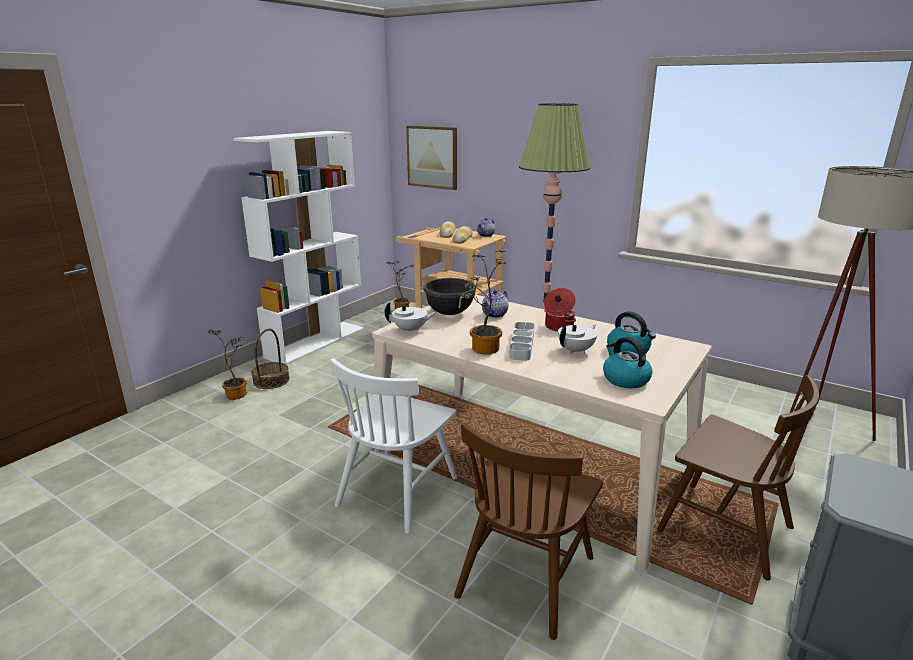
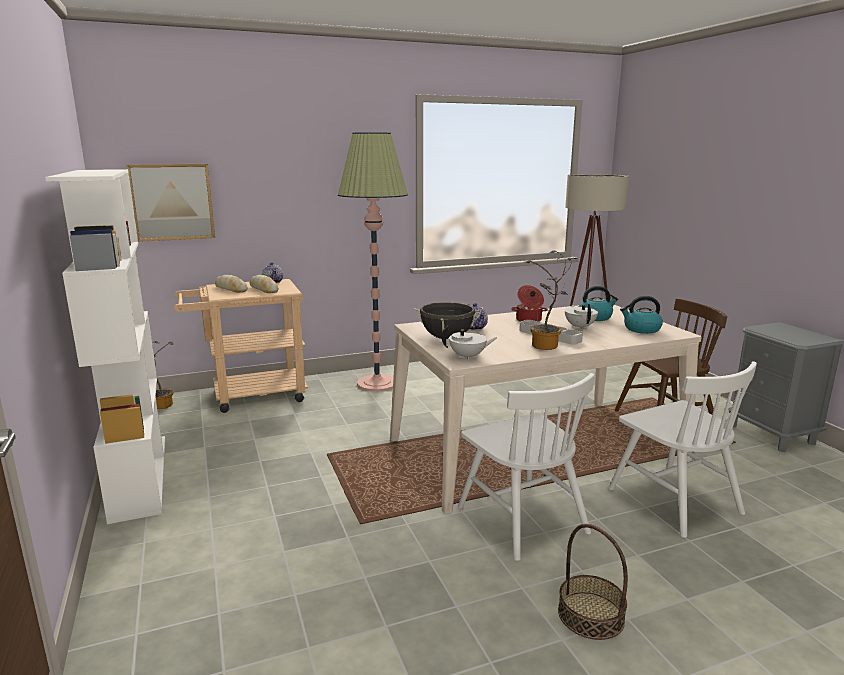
camera: 55 degrees left, 5 degrees down
potted plant [208,329,247,400] -> none
basket [251,329,290,389] -> basket moved to [558,524,628,640]
white teapot [385,302,437,334] -> white teapot turned 60 degrees clockwise [441,326,497,361]
brown chair [454,422,603,640] -> white chair [608,361,757,538]

